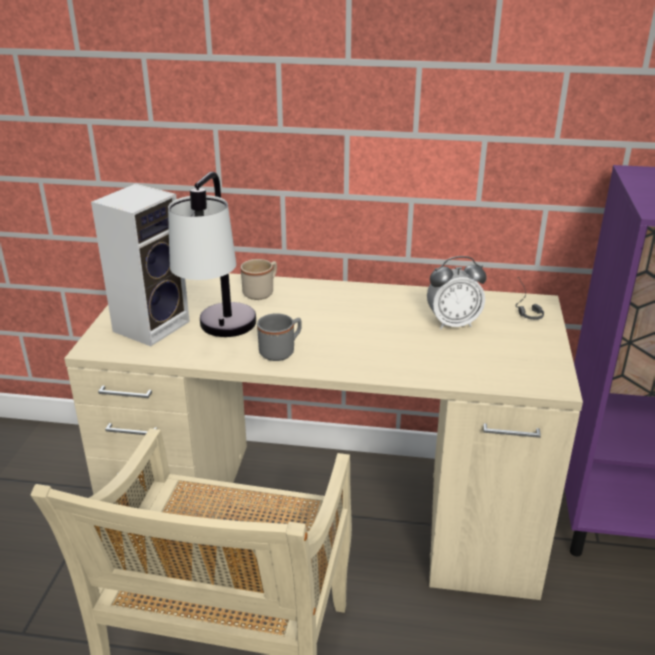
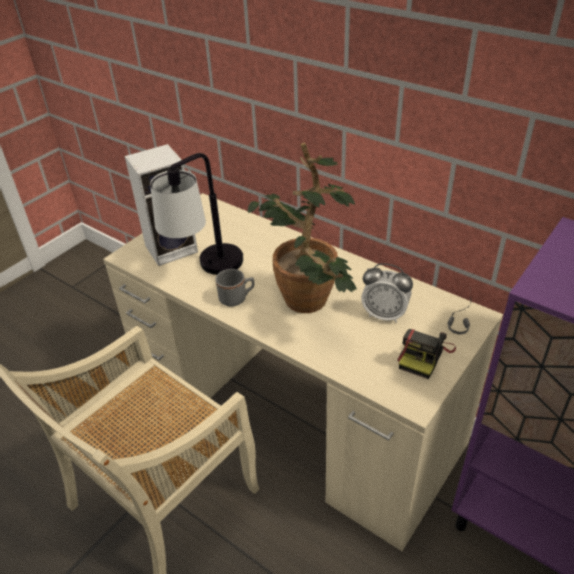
camera: 30 degrees right, 10 degrees up
beige mug [241,259,277,300] -> none
none -> potted plant [248,142,357,313]
none -> camera [397,329,456,379]

